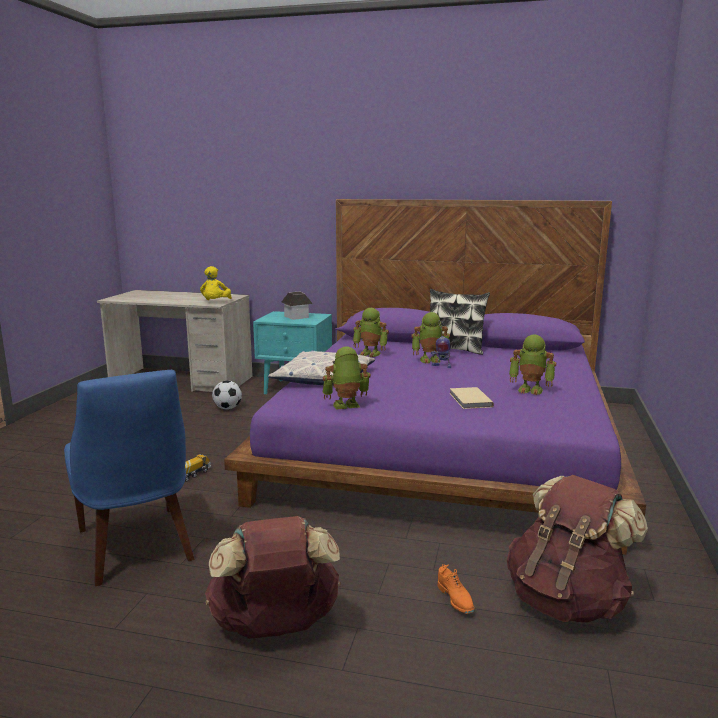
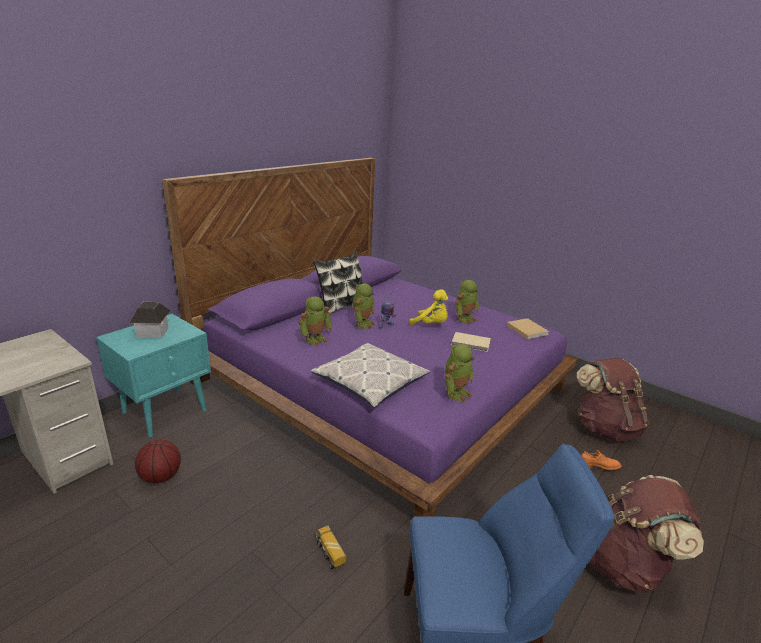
camera: 65 degrees left, 10 degrees up
yellow plush toy [200,266,232,300] -> yellow plush toy moved to [409,289,448,326]
football [212,381,242,409] -> basketball [135,440,181,483]
toy robot [323,347,371,409] -> toy robot turned 150 degrees counterclockwise [445,344,475,402]
none -> beige book [506,318,549,339]

